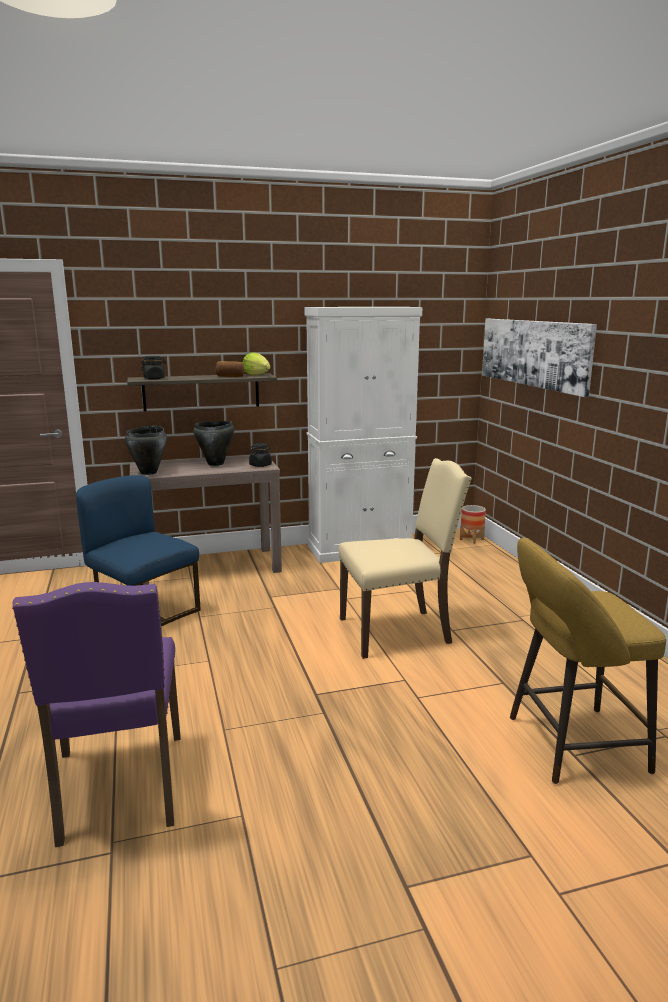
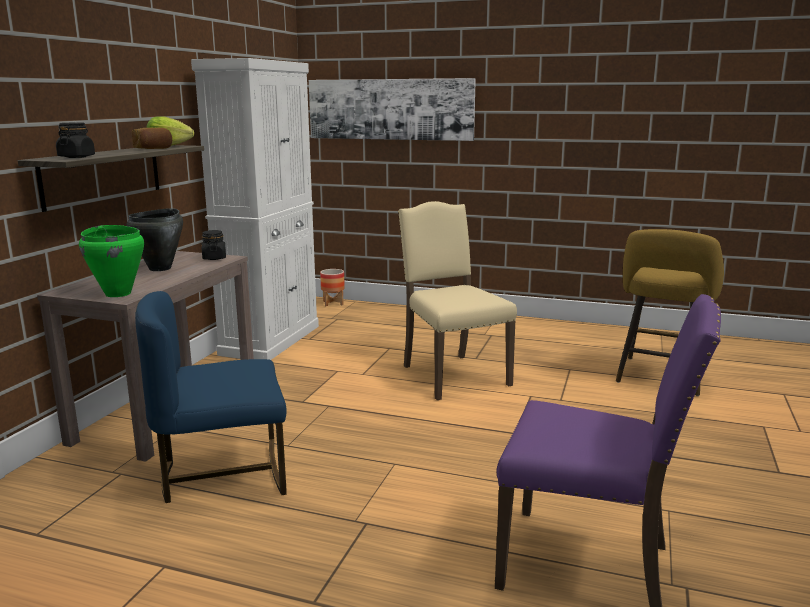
camera: 55 degrees left, 0 degrees up
black cooking pot [125,426,167,475] -> green cooking pot [79,225,144,297]
beige chair [339,458,472,659] -> beige chair turned 45 degrees counterclockwise [398,201,517,400]

